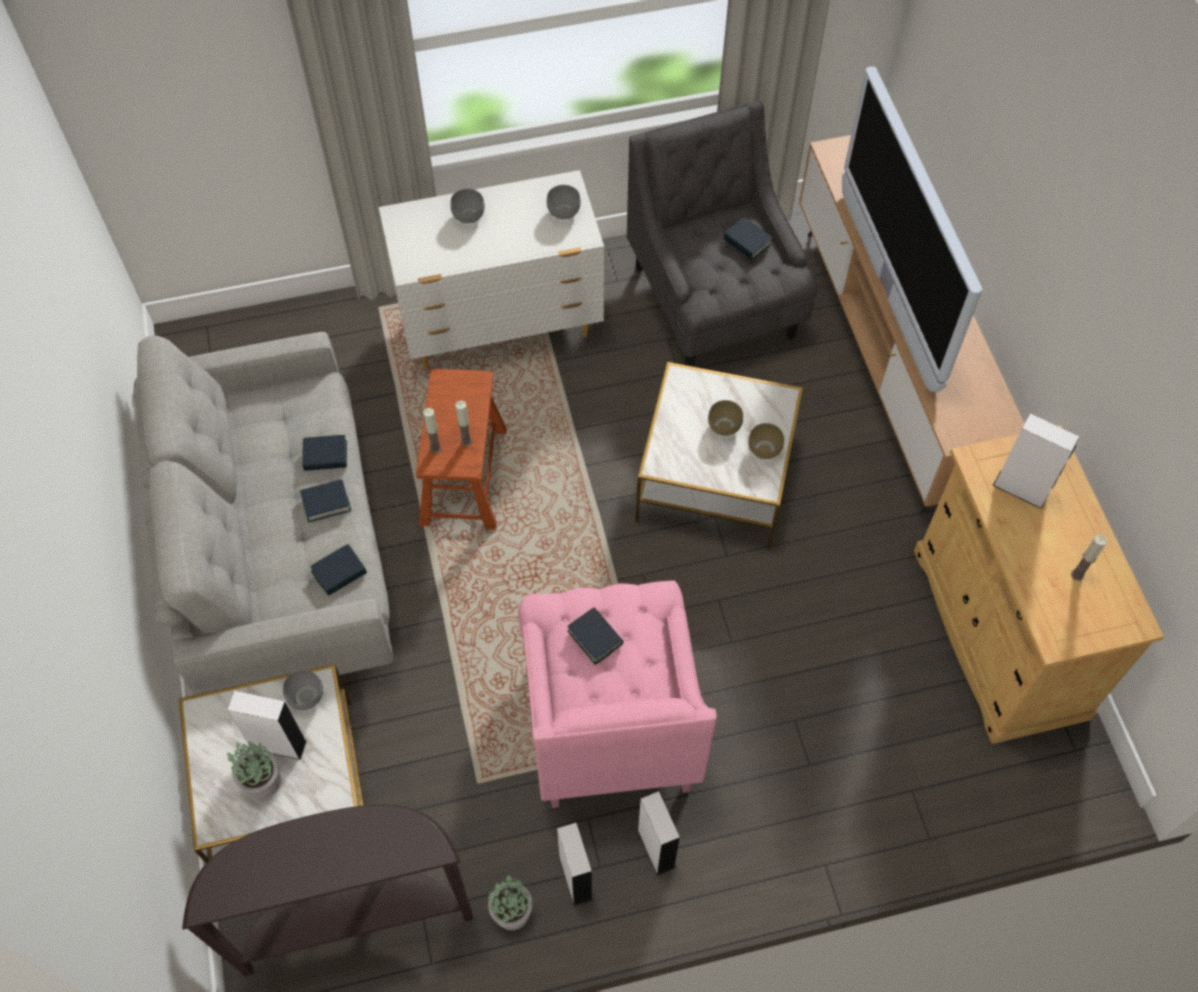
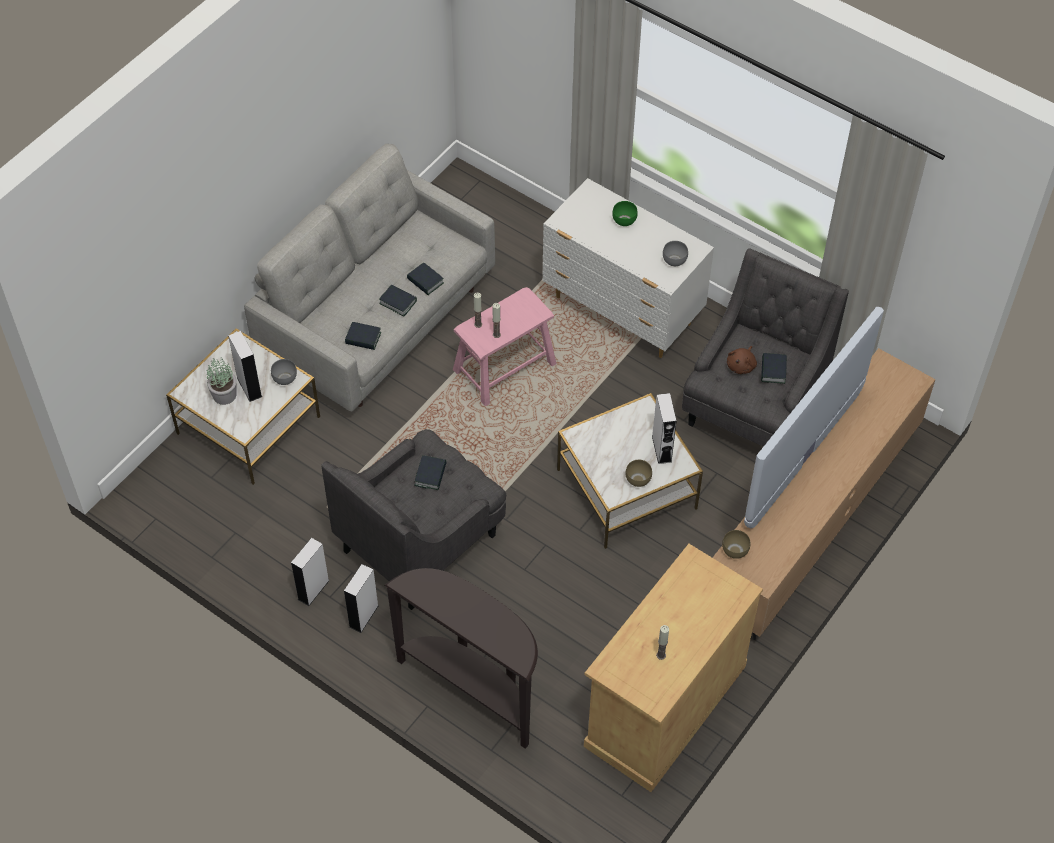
camera: 50 degrees right, 5 degrees down
brown console table [182,804,473,976] -> brown console table moved to [384,568,538,749]
brown stool [416,369,507,530] -> pink stool [453,287,556,406]
grey bowl [450,189,485,224] -> green bowl [612,201,638,226]
potted plant [488,875,533,930] -> none
pink armchair [518,580,717,808] -> grey armchair [321,429,506,610]
brown bowl [708,400,743,436] -> brown bowl moved to [722,530,750,559]
white speaker [993,414,1079,509] -> white speaker moved to [652,393,677,464]
none -> brown plush toy [727,346,757,374]

